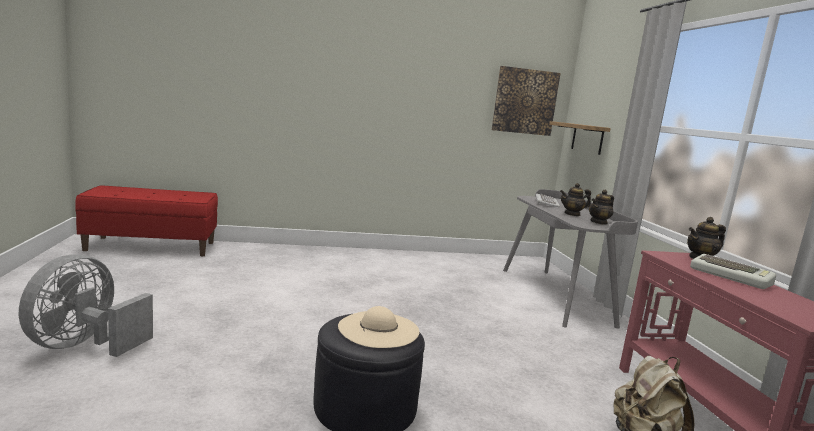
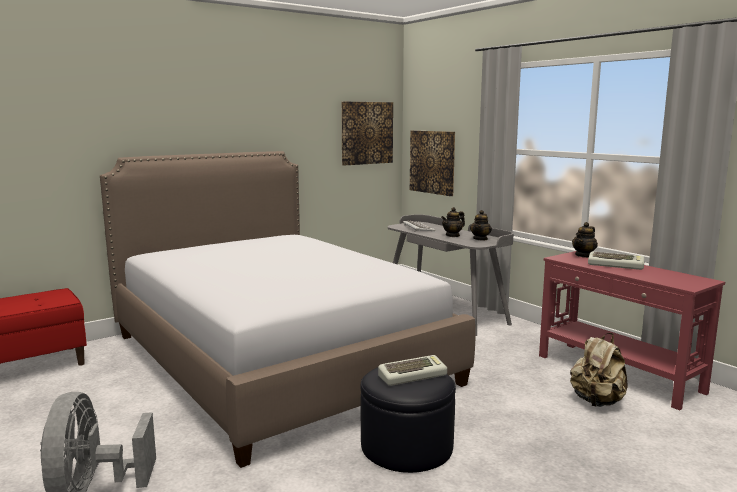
camera: 25 degrees left, 0 degrees up
beige hat [338,306,419,348] -> keyboard [378,355,447,386]
shelf [549,121,611,155] -> picture [410,130,455,196]
none -> bed [100,151,476,468]

